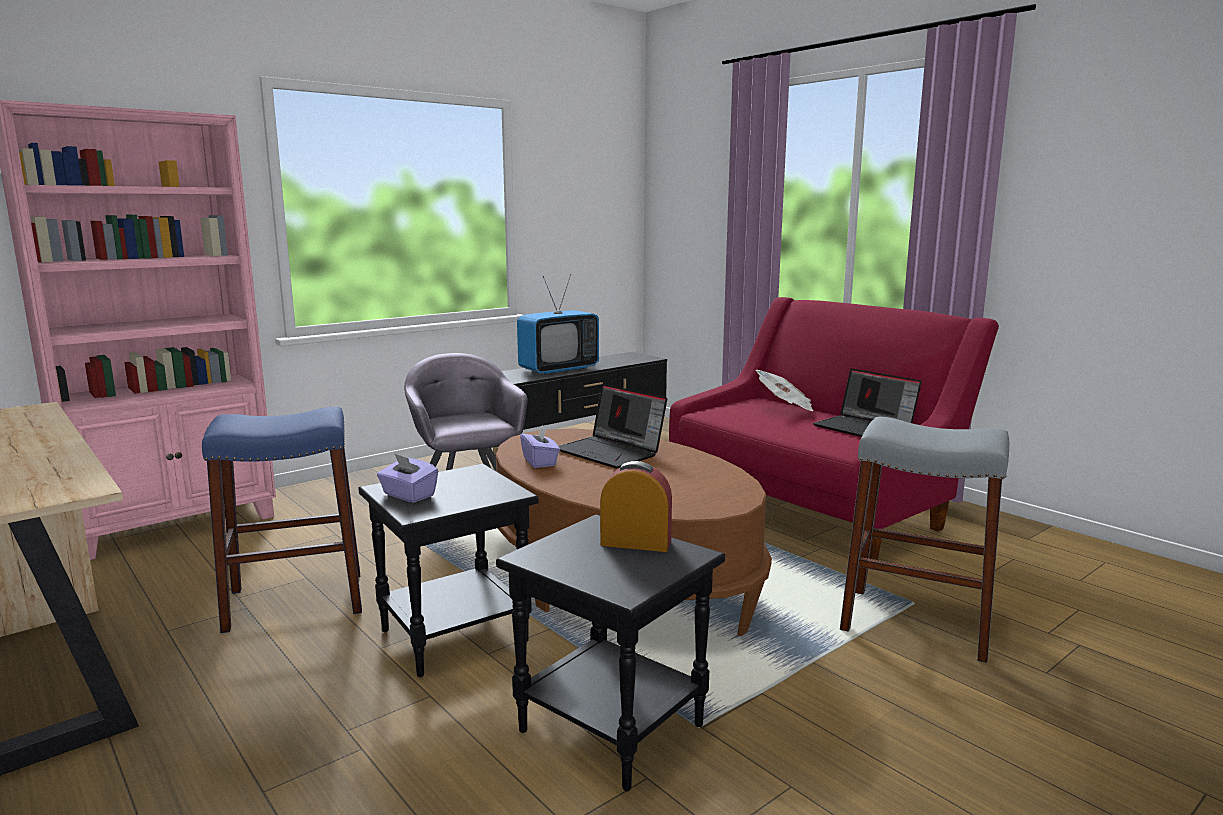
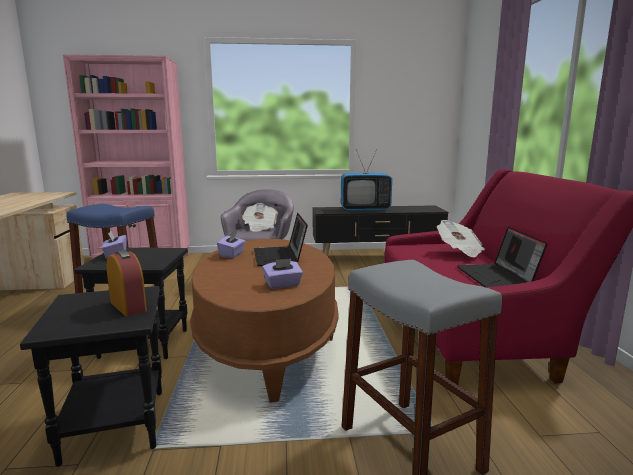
camera: 35 degrees right, 0 degrees up
none -> newspaper [242,203,278,232]
none -> purple tissue box [262,259,303,289]

